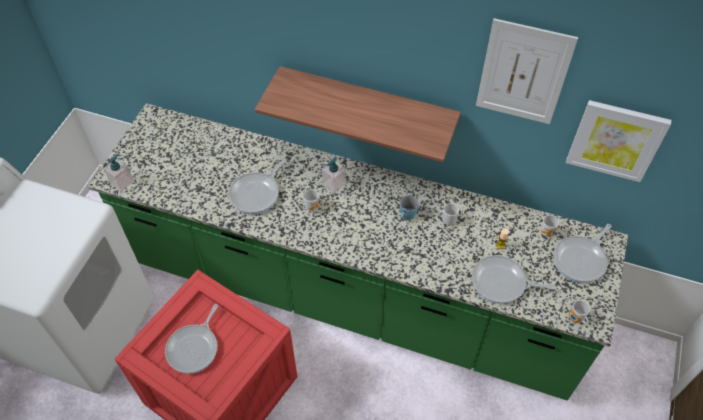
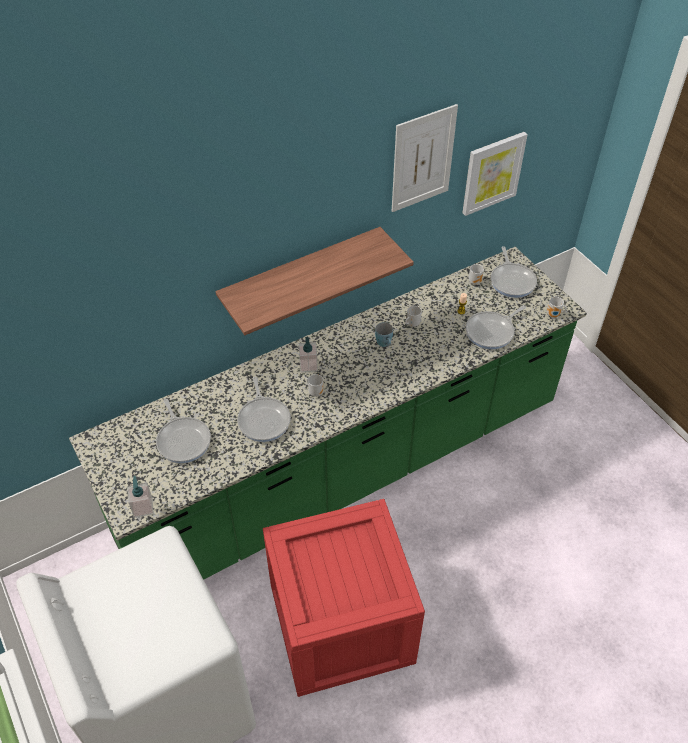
camera: 50 degrees left, 5 degrees down
frying pan [165,304,218,374] -> frying pan moved to [156,399,211,463]

